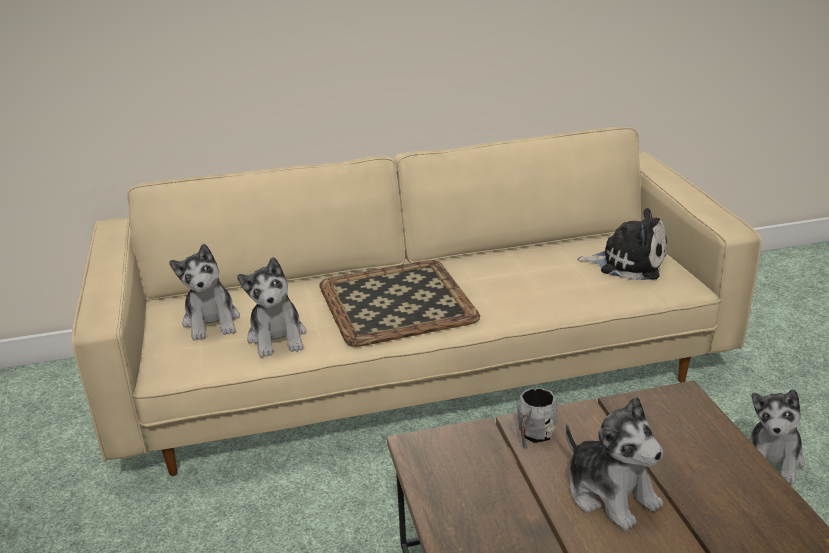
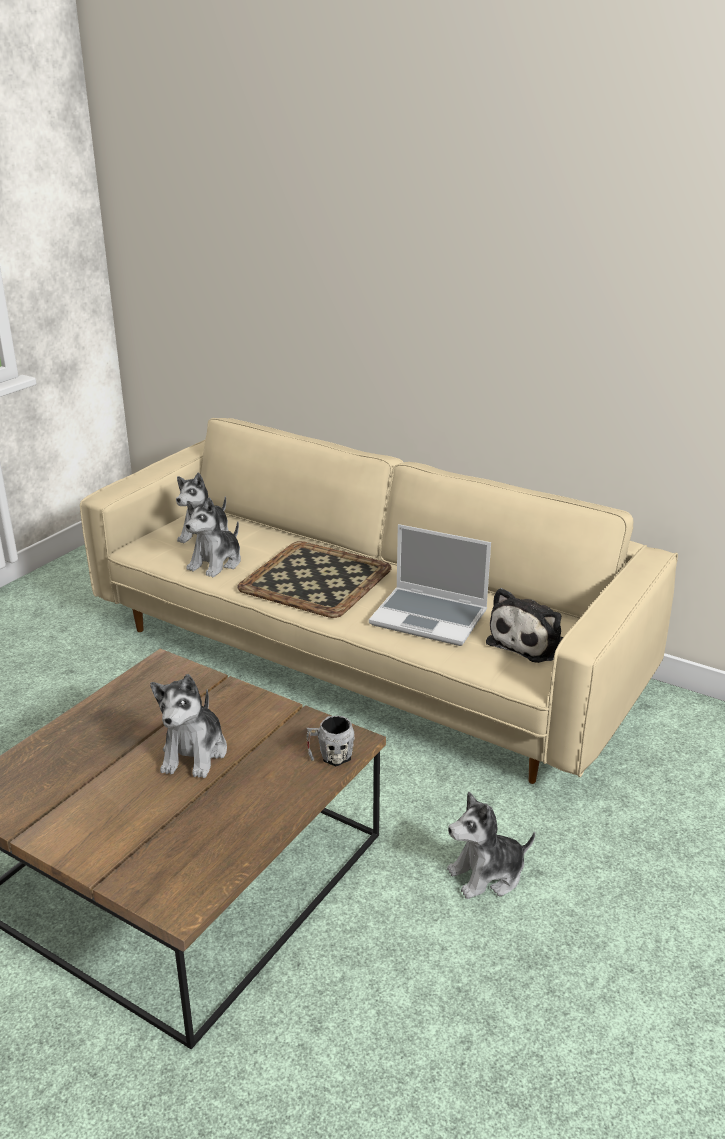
camera: 45 degrees right, 0 degrees up
grey mug [517,388,558,449] -> grey mug moved to [306,716,354,766]
plush toy [577,208,667,280] -> plush toy turned 60 degrees clockwise [486,588,563,663]
none -> laptop [369,524,491,646]

